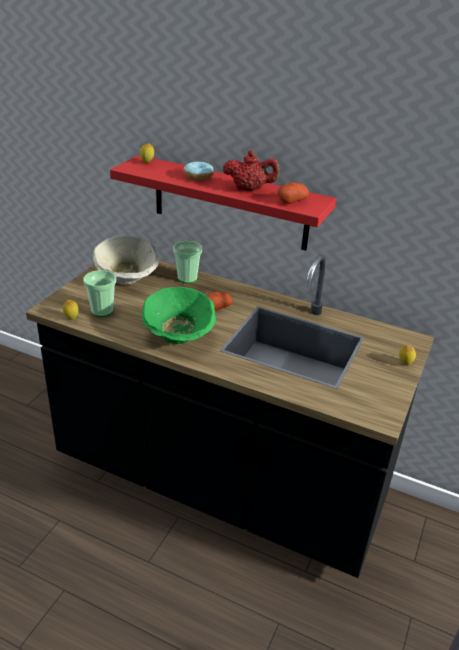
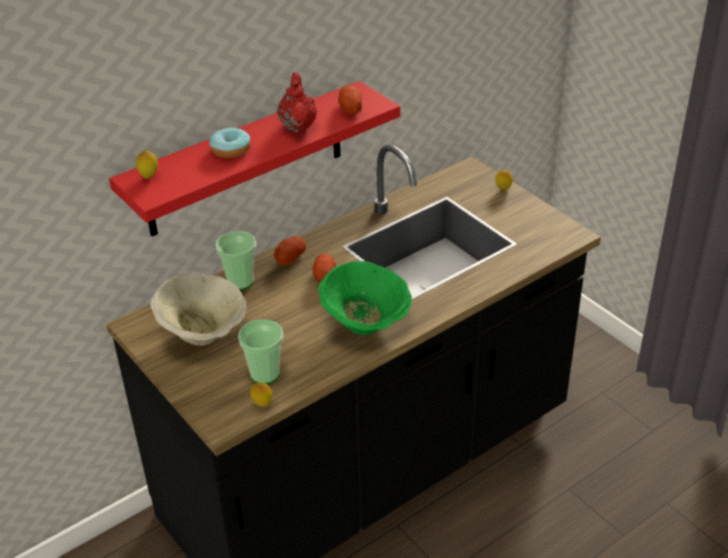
camera: 60 degrees left, 5 degrees up
red teapot [223,150,280,191] -> red teapot turned 45 degrees counterclockwise [277,72,317,133]
none -> potato [274,236,306,265]

